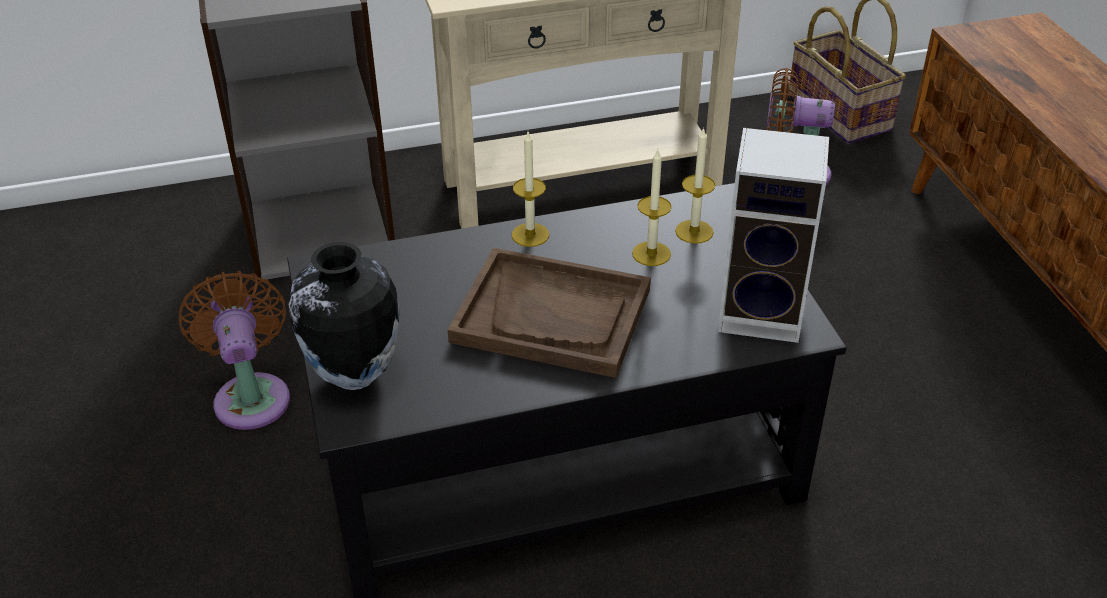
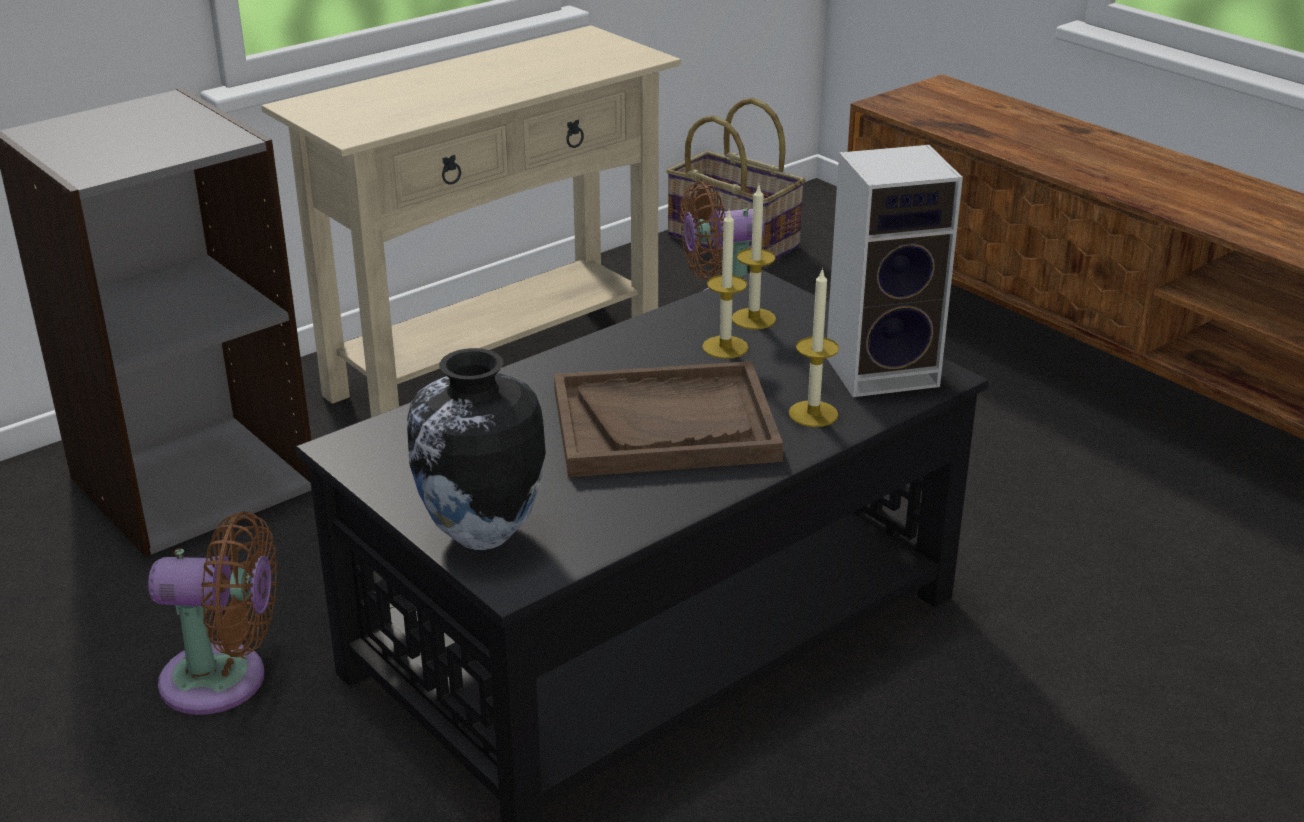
camera: 25 degrees left, 10 degrees down
brown fan [179,271,290,430] -> brown fan turned 135 degrees clockwise [148,512,277,715]
candle [512,132,549,247] -> candle moved to [788,268,839,427]

